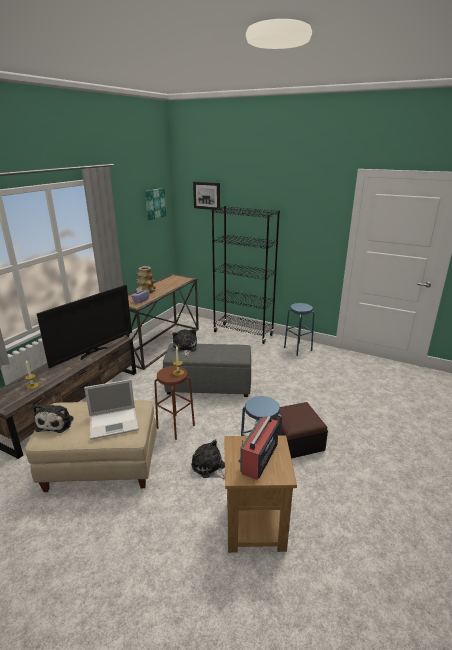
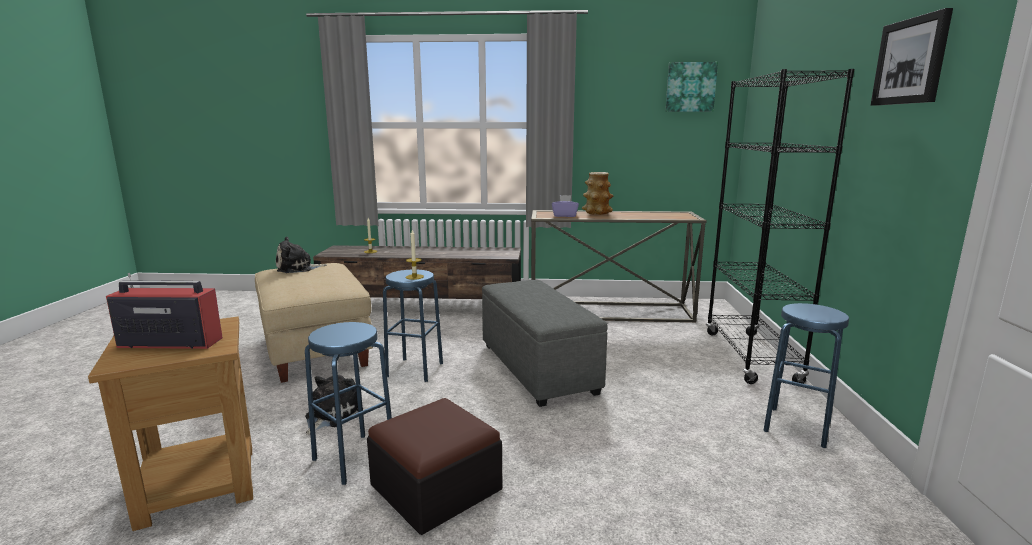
camera: 65 degrees right, 10 degrees down
television [37,285,132,368] -> none
laptop [84,379,139,440] -> none
brown stool [154,366,195,440] -> blue stool [383,270,443,382]
plush toy [172,329,197,357] -> none
picture [193,182,220,210] -> picture moved to [871,8,953,106]

